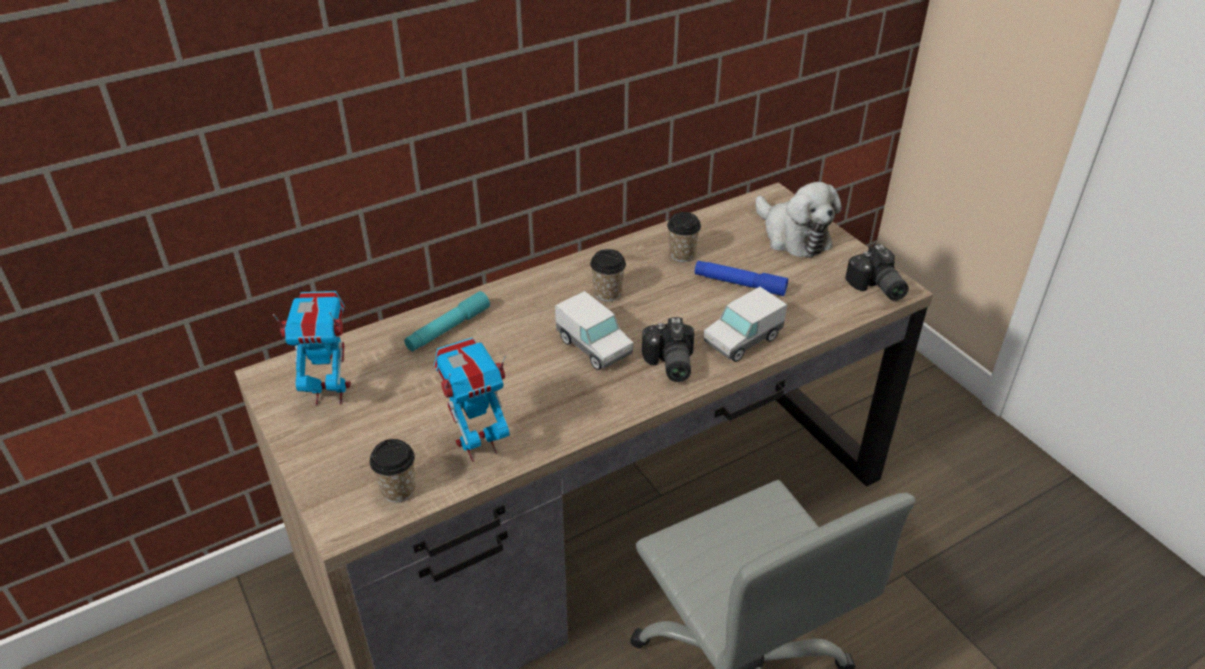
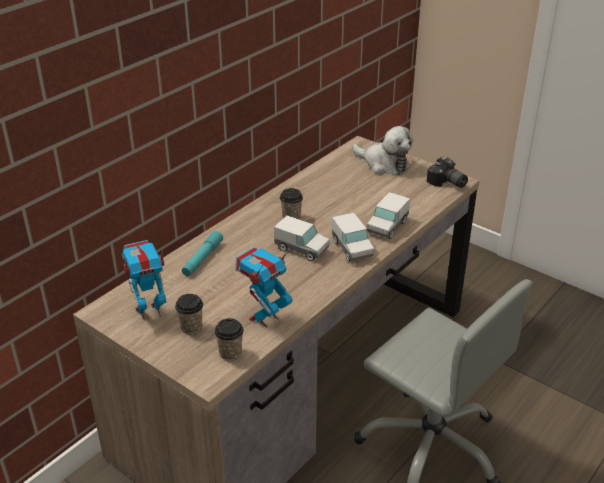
camera: 20 degrees left, 5 degrees down
camera [642,317,694,382] -> toy truck [332,213,374,262]
cup [667,212,701,262] -> cup moved to [175,294,203,334]
blue flashlight [695,261,788,296] -> none

